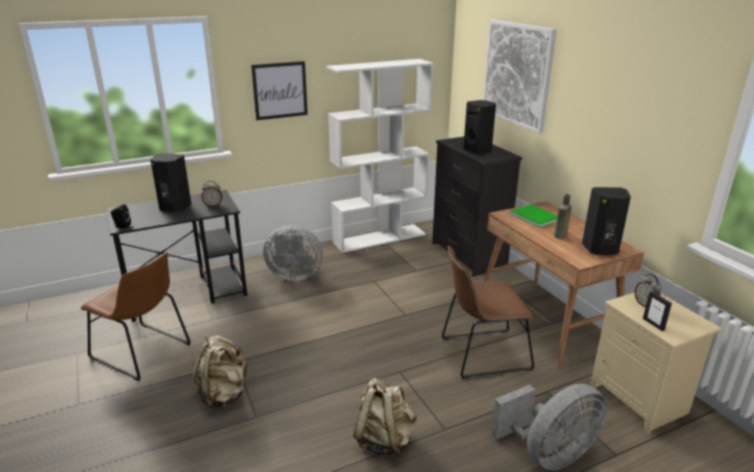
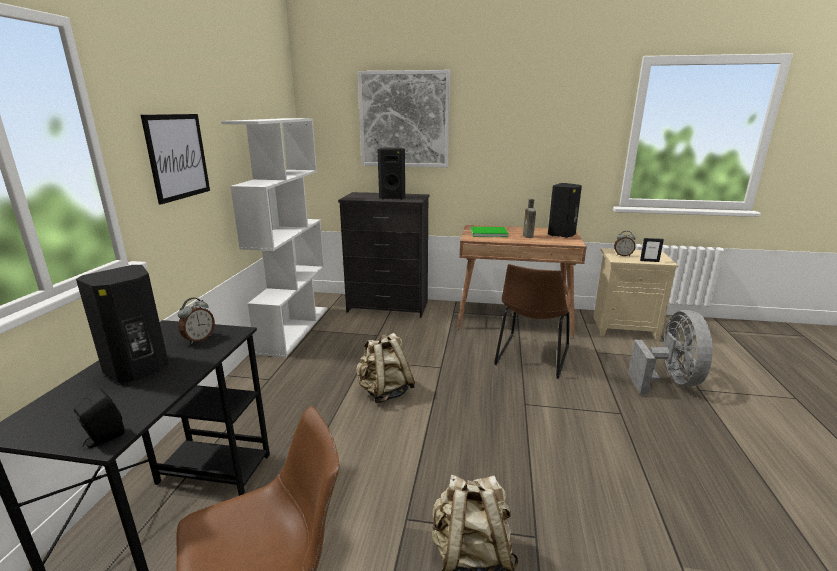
camera: 55 degrees left, 5 degrees down
grey fan [263,225,323,281] -> none
beige backpack [353,378,416,457] -> beige backpack moved to [356,333,415,403]

